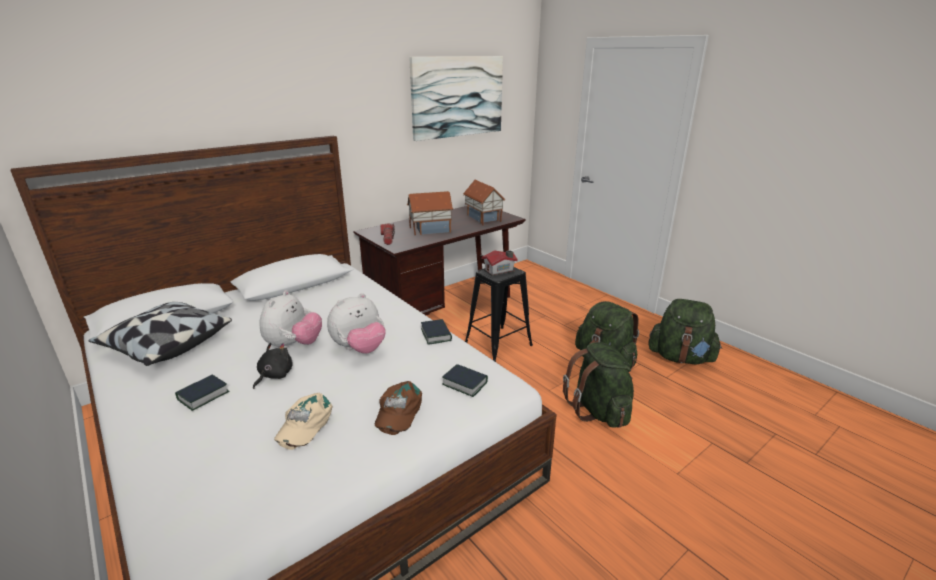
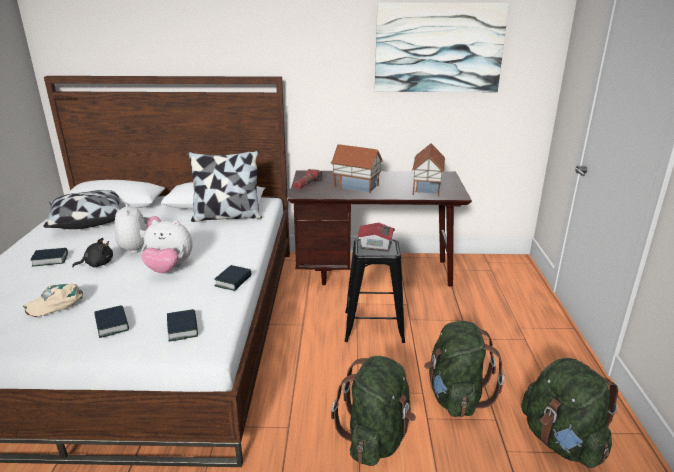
camera: 40 degrees right, 0 degrees up
plush toy [259,290,322,348] -> plush toy turned 75 degrees counterclockwise [115,203,161,254]
brown cap [375,381,422,435] -> book [94,305,129,338]
none -> pillow [188,151,262,222]

